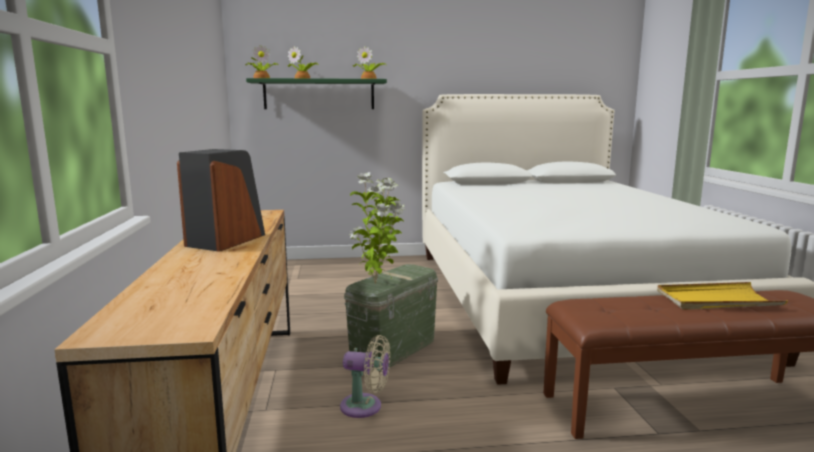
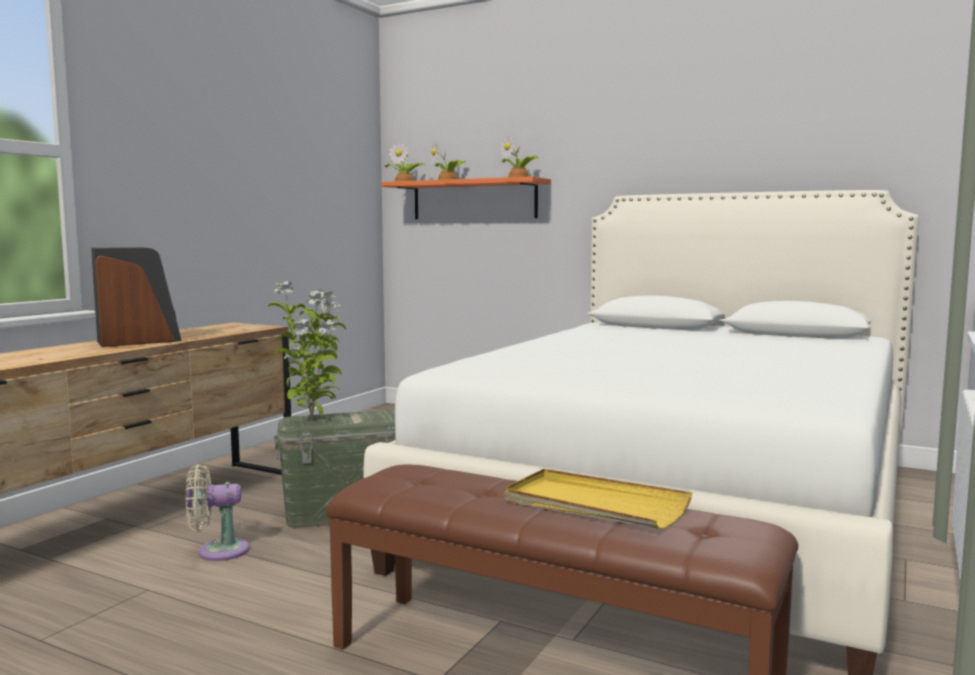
camera: 35 degrees right, 5 degrees down
green shelf [246,78,387,109] -> orange shelf [381,176,551,219]
beige fan [340,335,390,418] -> beige fan turned 120 degrees clockwise [186,464,250,561]

